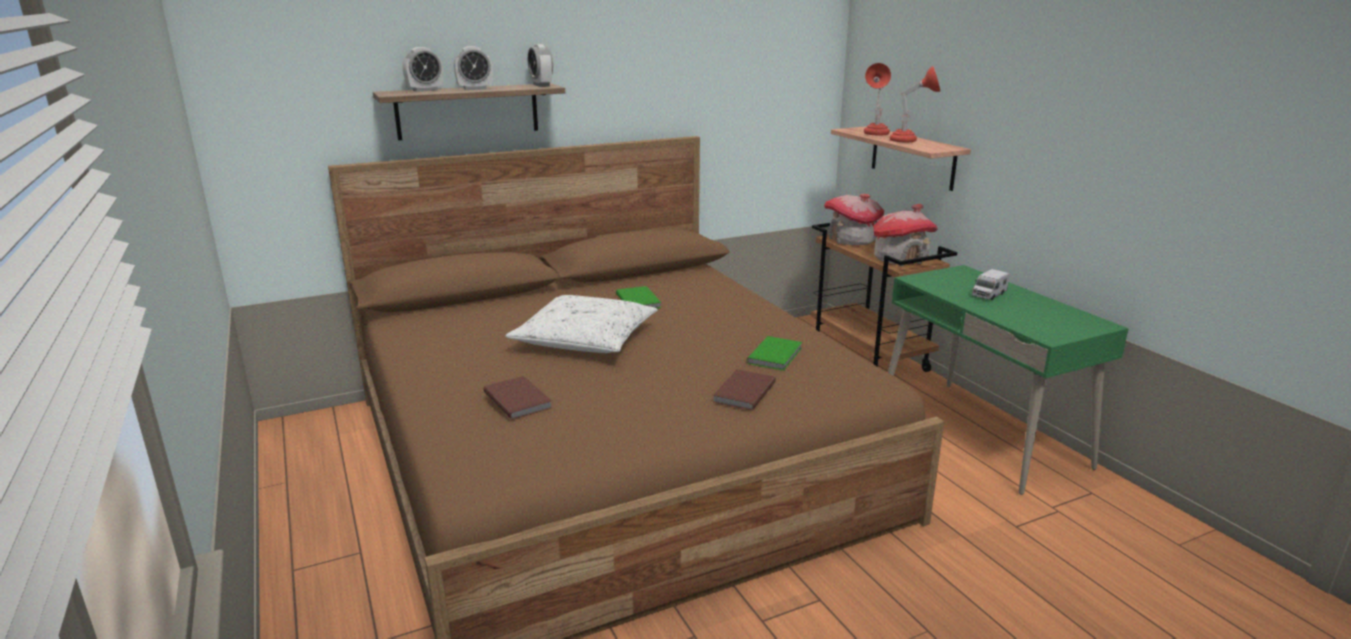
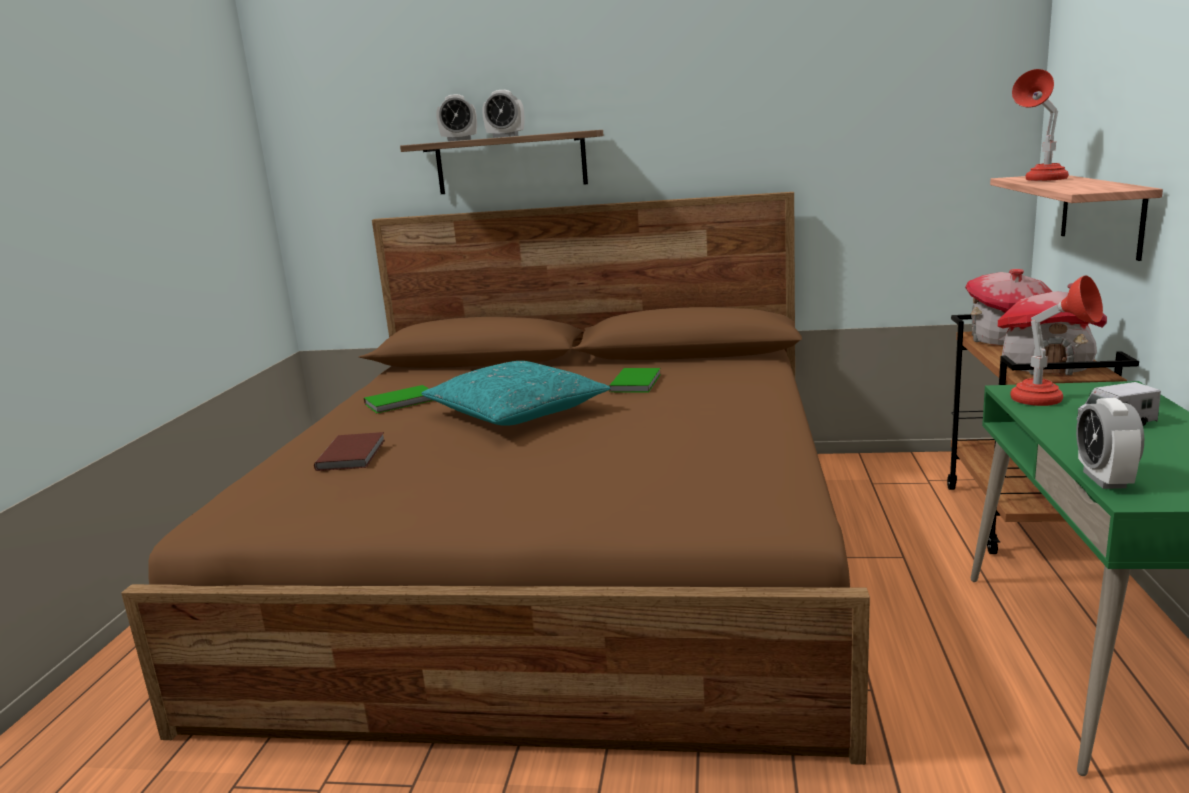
camera: 35 degrees right, 5 degrees down
white pillow [505,295,658,353] -> turquoise pillow [422,361,611,426]
alarm clock [528,44,553,87] -> alarm clock moved to [1076,398,1144,489]
brown book [713,369,776,411] -> none
green book [747,336,802,371] -> green book moved to [364,385,434,413]
red table lamp [890,66,940,142] -> red table lamp moved to [1010,275,1103,406]

